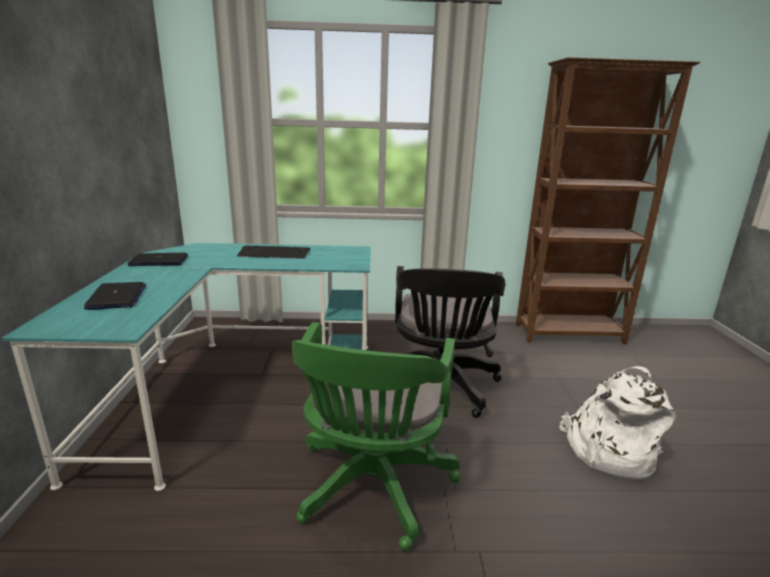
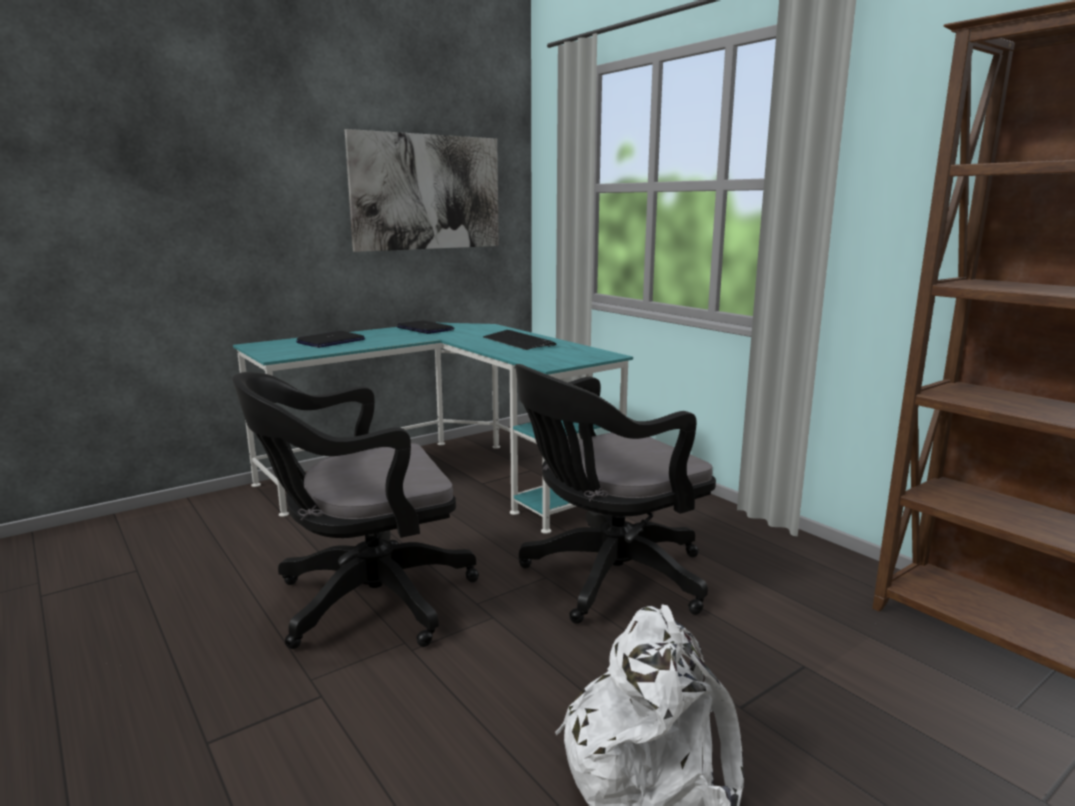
camera: 55 degrees right, 5 degrees down
green office chair [291,322,460,551] -> black office chair [232,372,479,649]
none -> picture [345,129,499,252]

